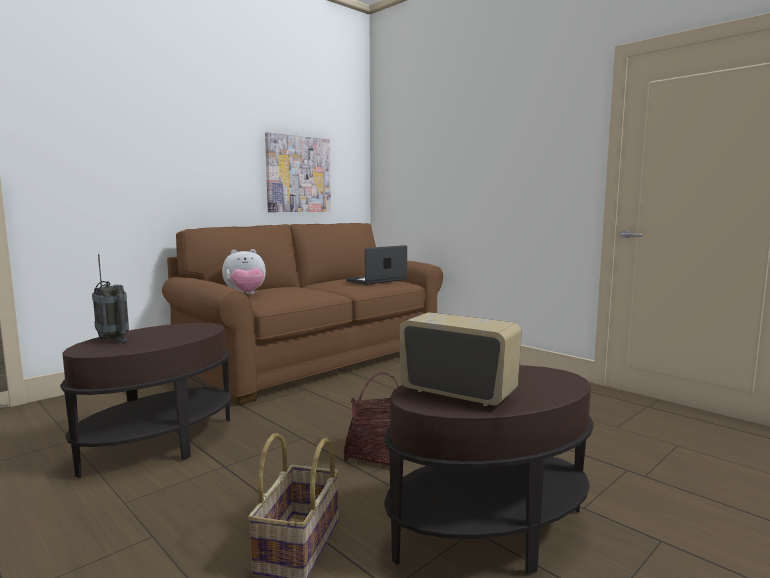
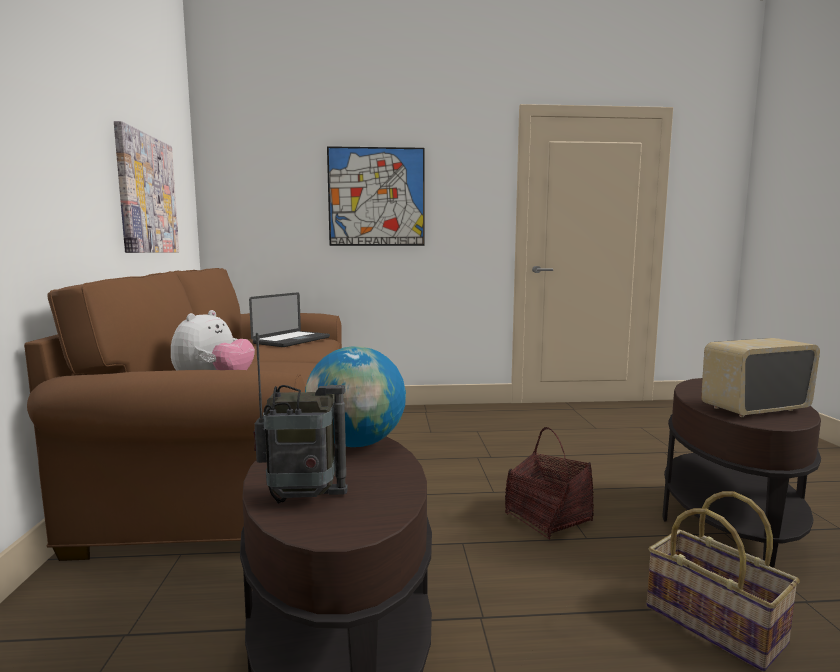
camera: 50 degrees left, 0 degrees up
laptop [346,245,407,285] -> laptop turned 150 degrees counterclockwise [249,292,330,347]
none -> globe [305,346,406,447]
none -> picture [327,146,425,246]

